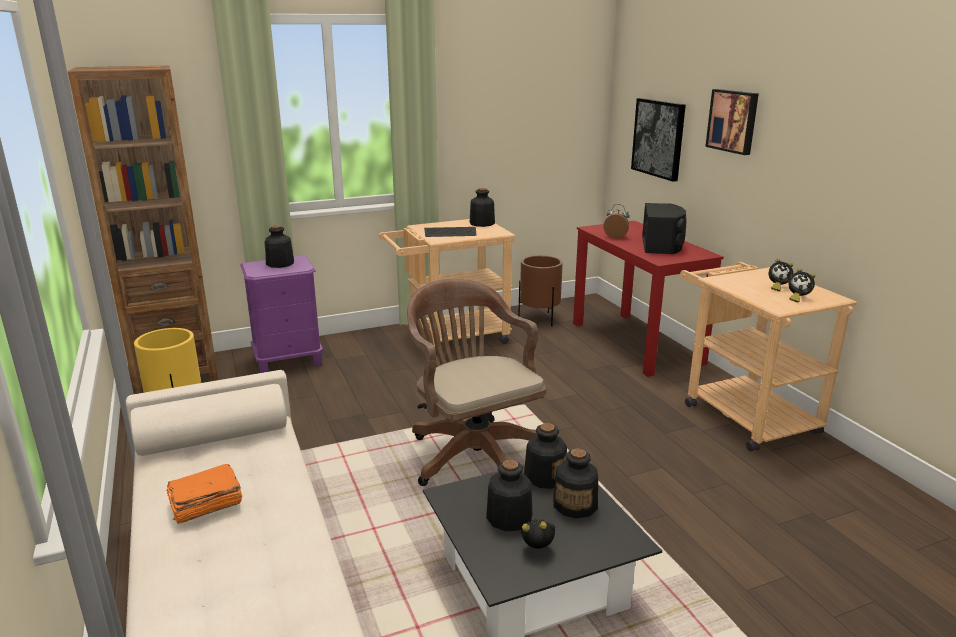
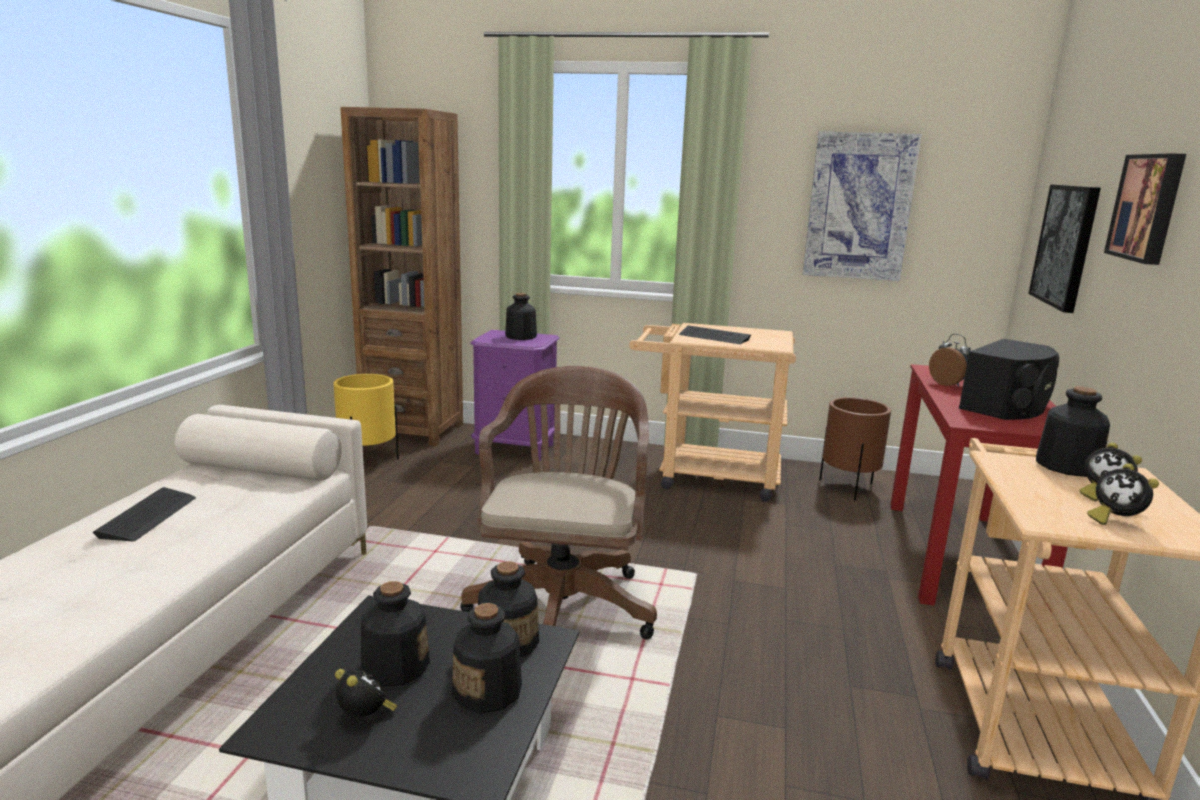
camera: 35 degrees right, 5 degrees down
orange book [166,464,242,524] -> keyboard [93,487,196,541]
bottle [470,188,495,227] -> bottle moved to [1036,386,1110,477]
none -> picture [803,131,922,281]

